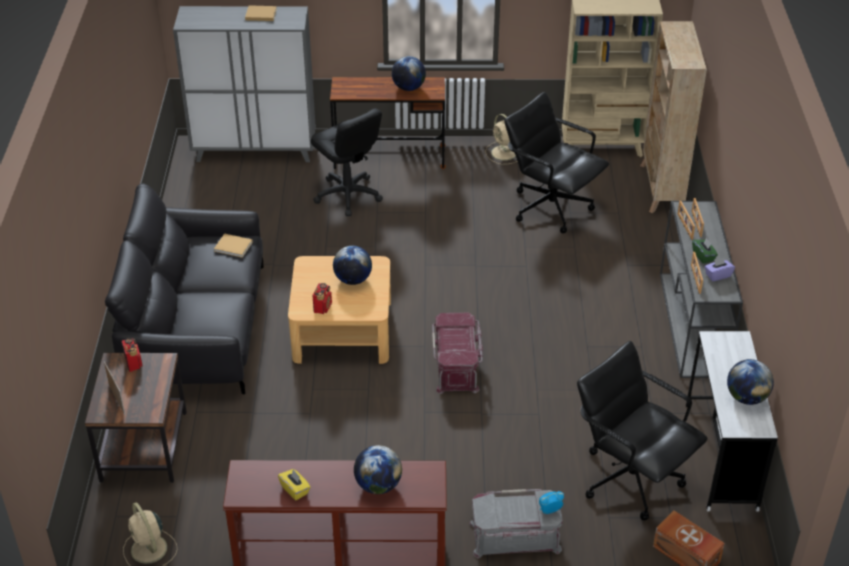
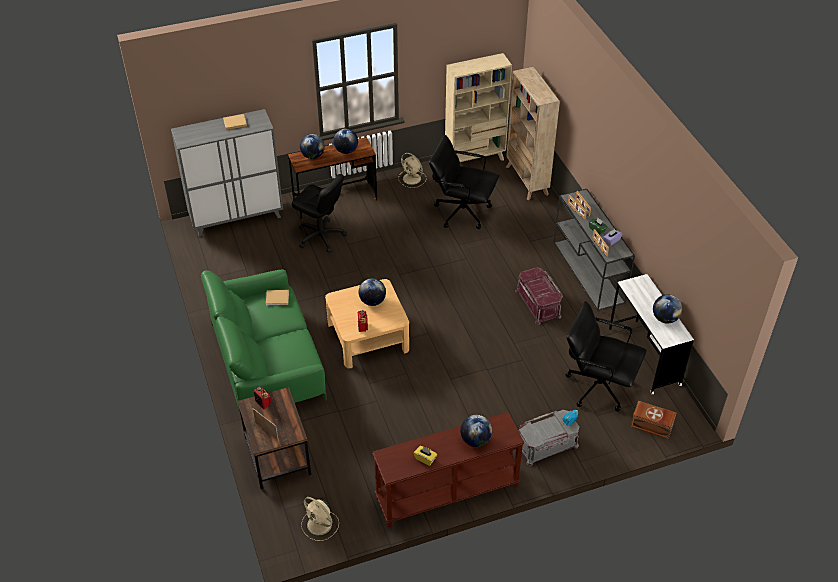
camera: 20 degrees left, 5 degrees up
black sofa [105,183,264,395] -> green sofa [201,270,327,411]
red storage box [432,313,483,394] -> red storage box moved to [515,267,563,325]
none -> globe [300,134,325,159]

